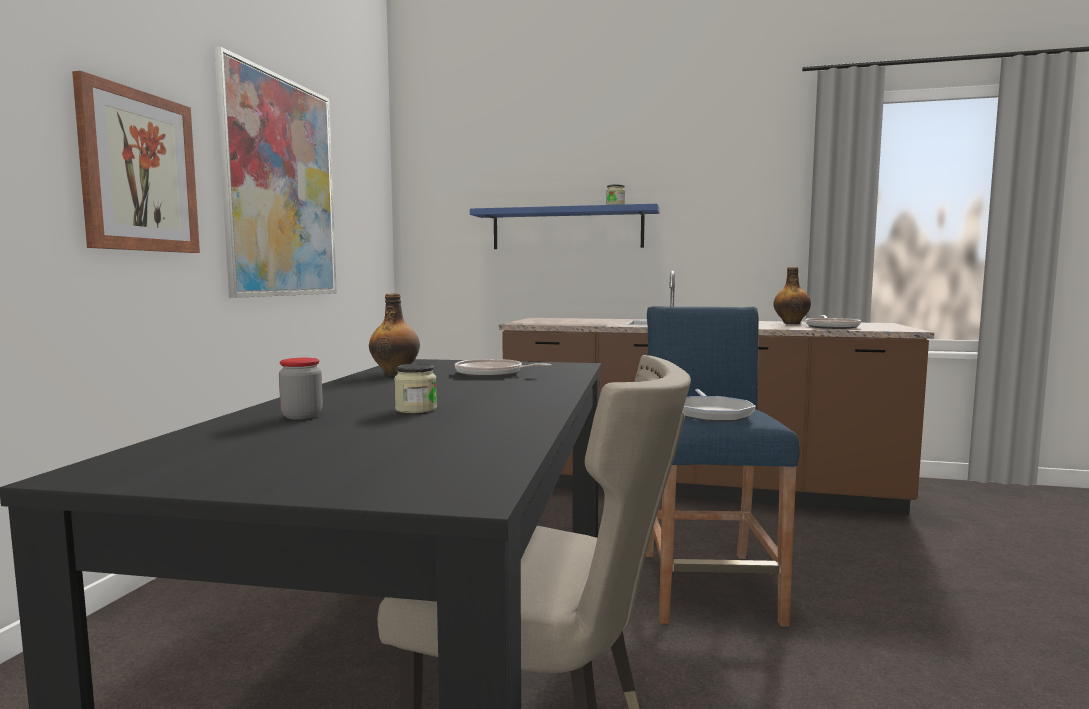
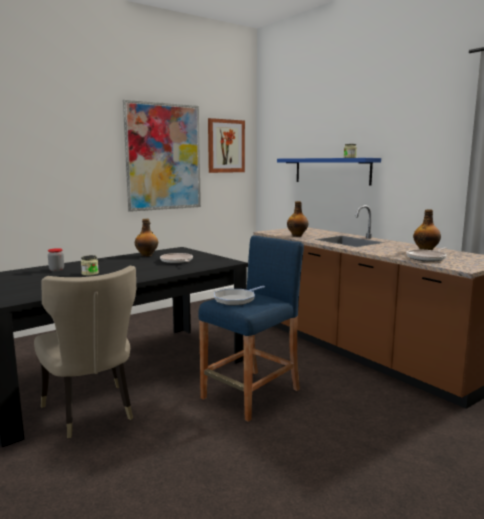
camera: 40 degrees right, 5 degrees up
picture [72,71,200,253] -> picture moved to [208,118,245,173]
none -> bottle [287,201,308,237]

